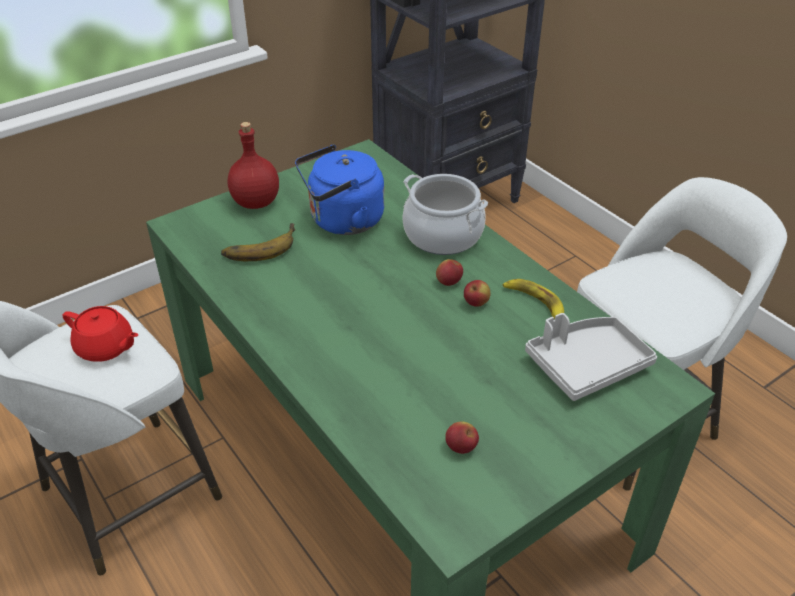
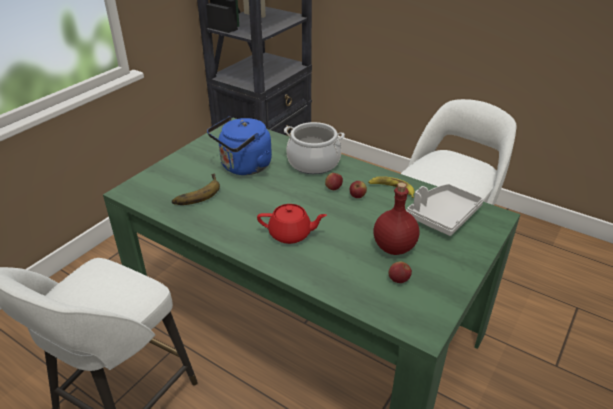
camera: 20 degrees left, 5 degrees down
red teapot [63,306,138,362] -> red teapot moved to [257,204,327,244]
red bottle [228,122,279,209] -> red bottle moved to [374,183,419,255]

